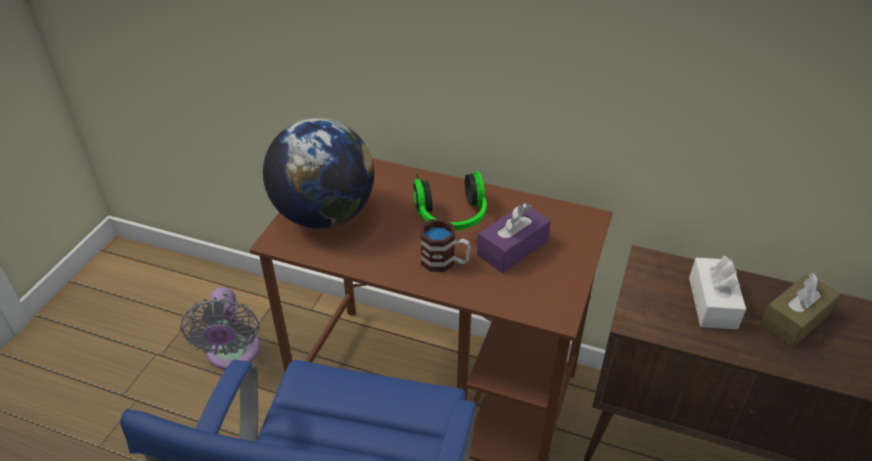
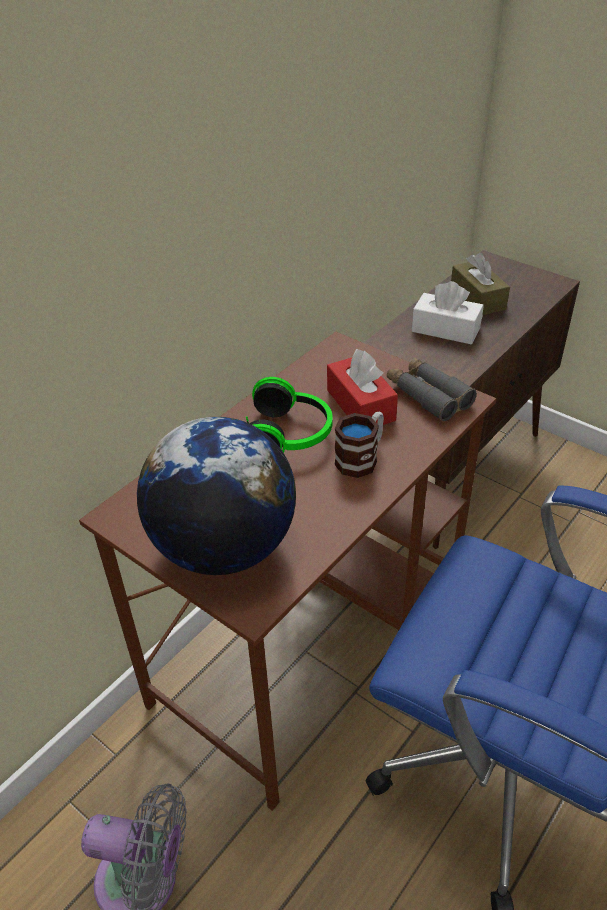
camera: 70 degrees left, 0 degrees up
purple tissue box [477,203,551,273] -> red tissue box [327,349,398,425]
none -> grey binoculars [387,357,477,421]

